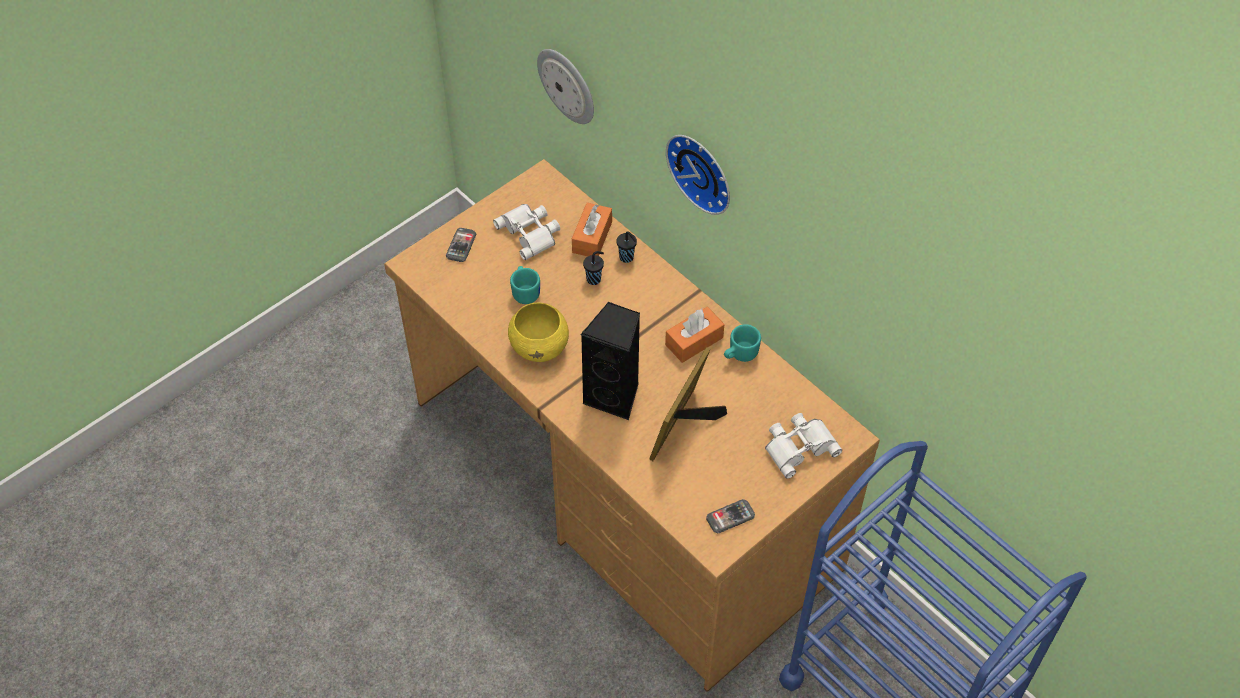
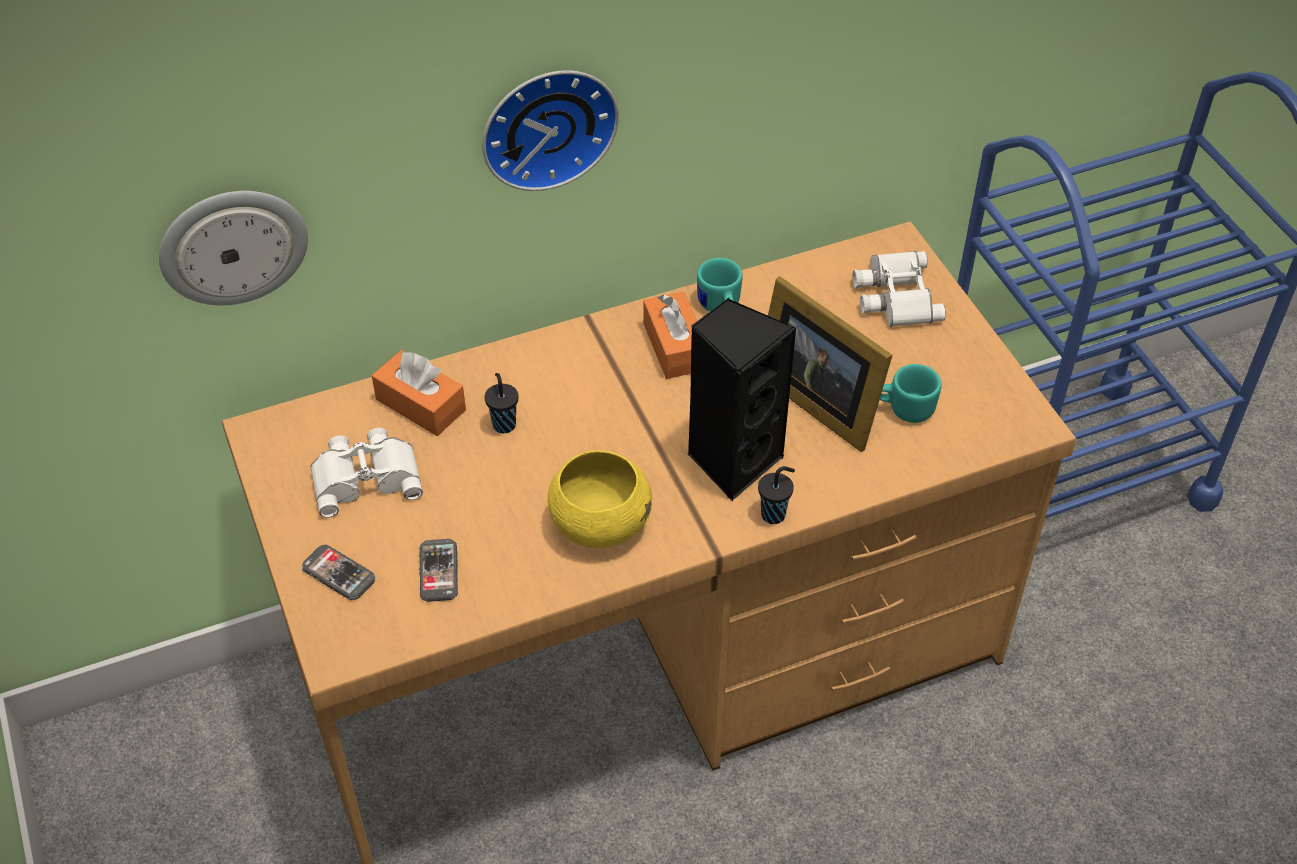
camera: 70 degrees left, 5 degrees down
turquoise mug [510,266,540,304] -> turquoise mug moved to [880,364,942,423]
black cup [616,231,637,263] -> black cup moved to [758,466,795,524]
phone [706,499,755,533] -> phone moved to [419,539,458,602]

